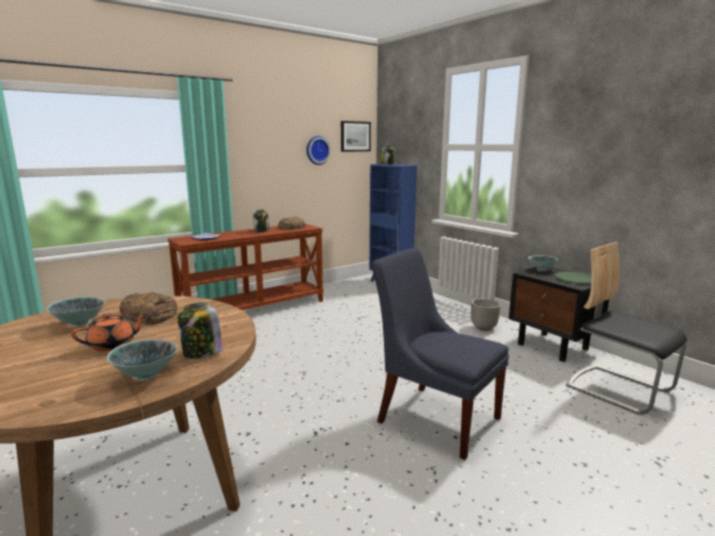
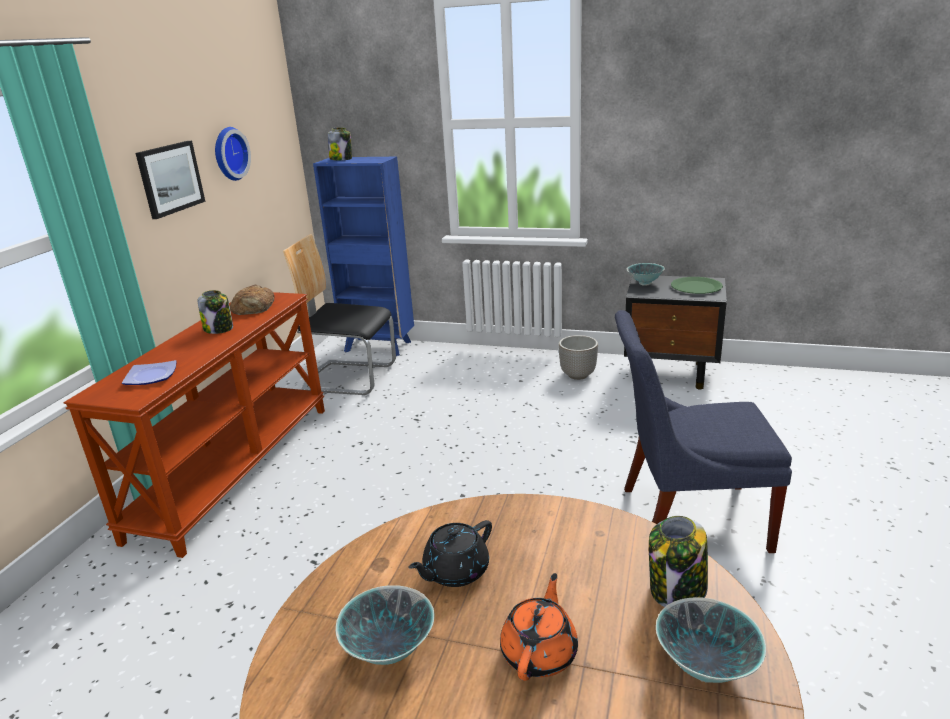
camera: 35 degrees left, 10 degrees up
bread [120,292,177,325] -> black teapot [408,520,492,587]
picture [341,121,371,152] -> picture moved to [136,141,205,219]
chair [566,242,687,415] -> chair moved to [283,234,396,395]

